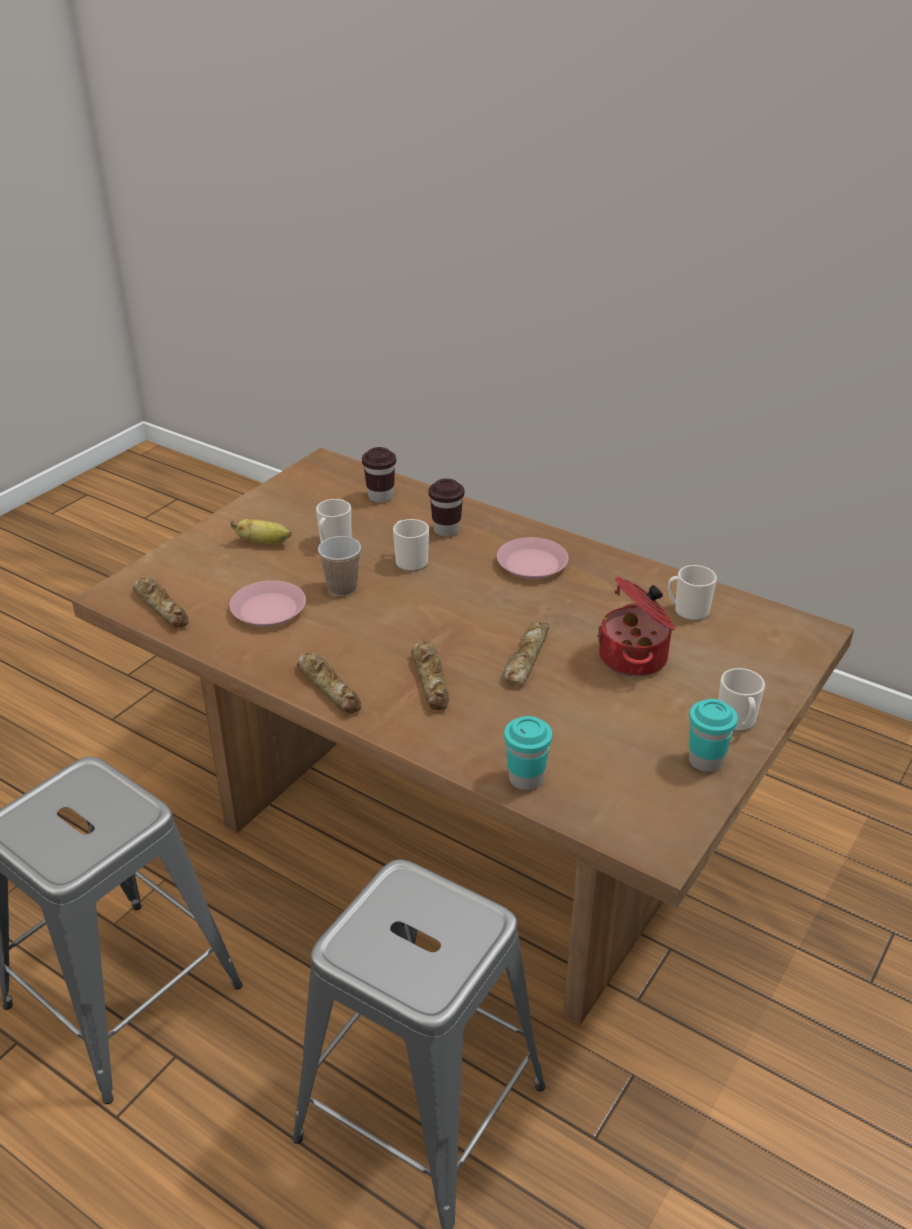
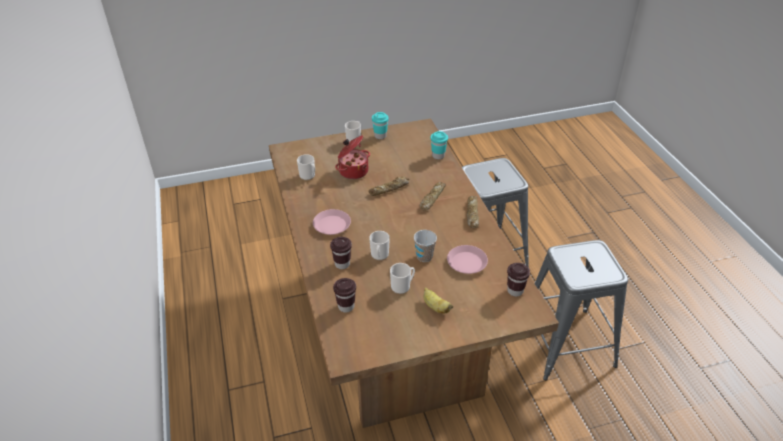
camera: 140 degrees left, 5 degrees up
bread [133,577,189,628] -> brown cup [507,263,530,297]

